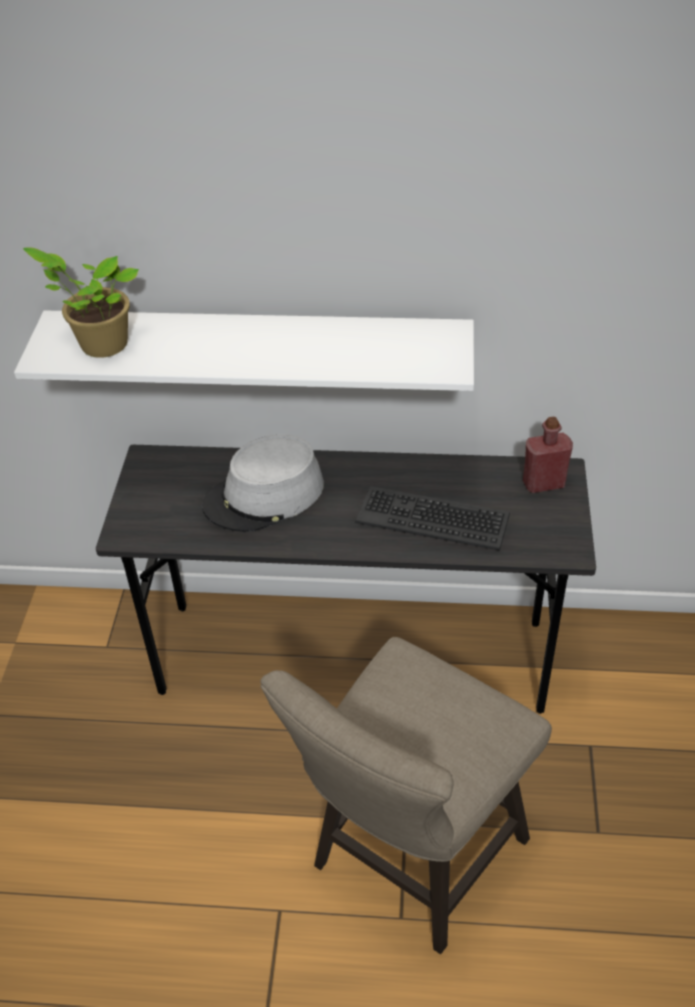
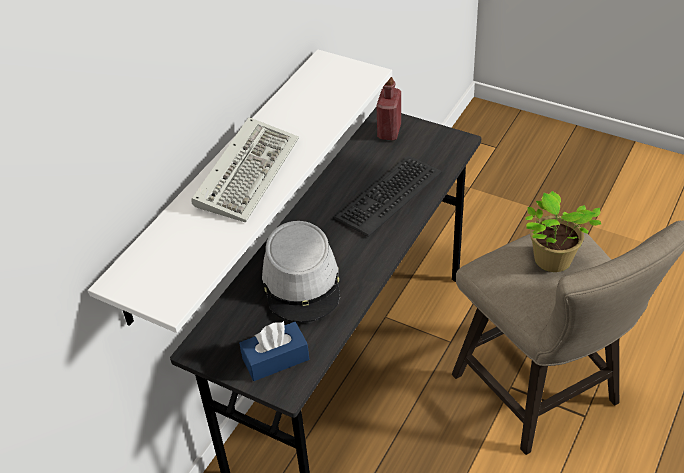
camera: 65 degrees left, 0 degrees up
potted plant [23,247,139,358] -> potted plant moved to [525,191,601,272]
none -> keyboard [191,117,299,222]
none -> blue tissue box [239,321,309,381]

